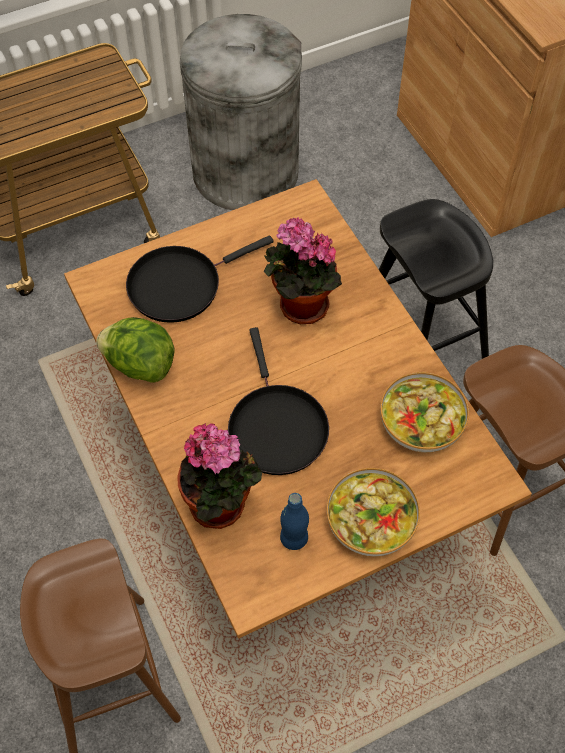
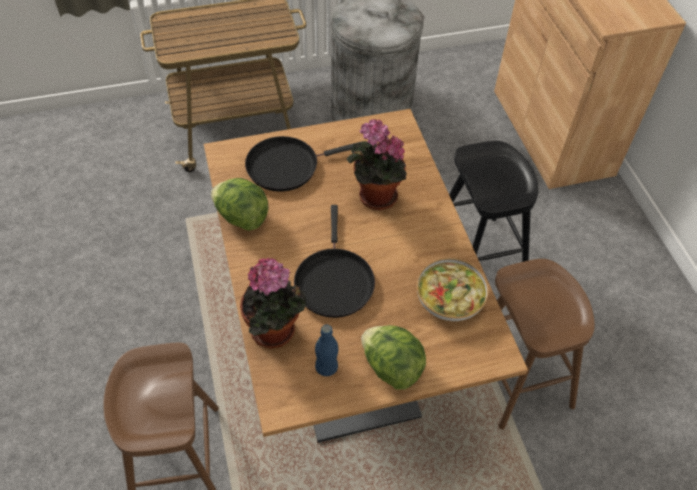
camera: 10 degrees right, 5 degrees down
bowl [327,468,420,556] -> lettuce [361,325,426,390]

